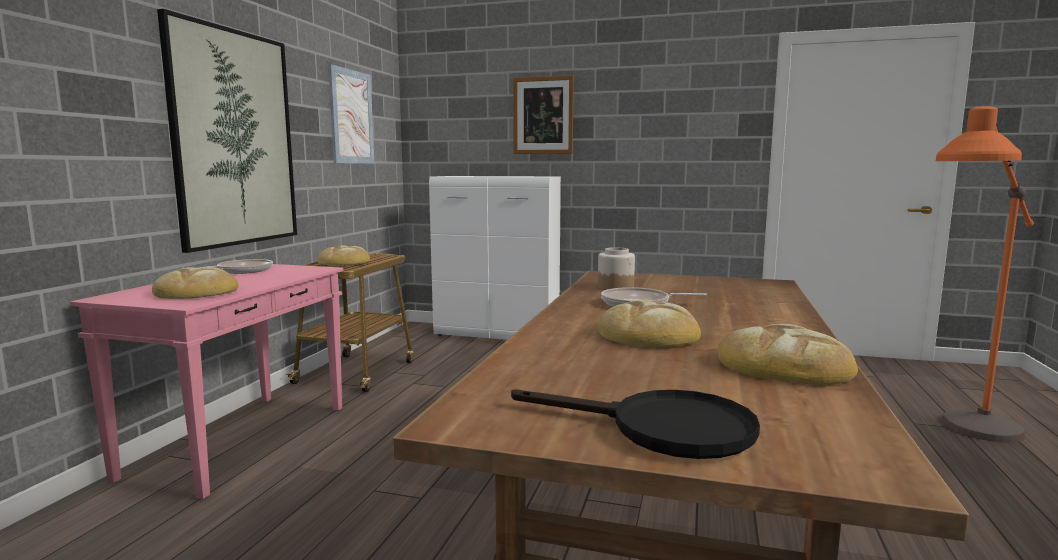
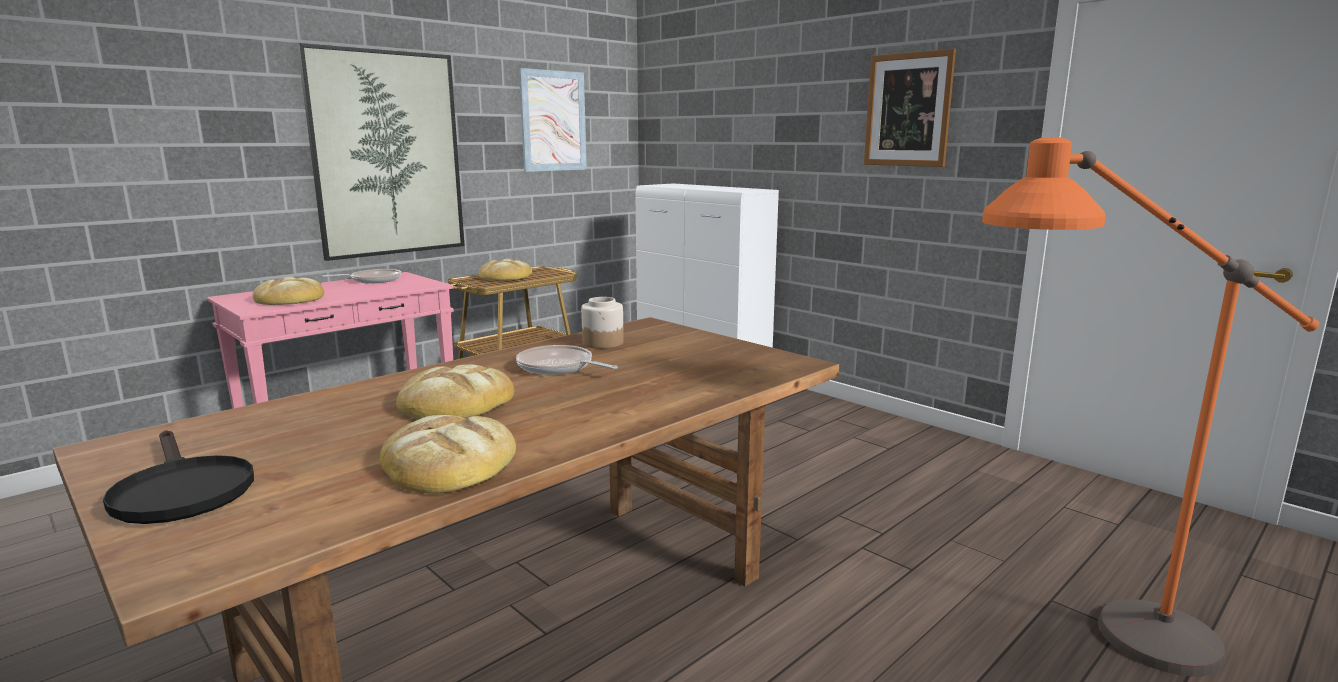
camera: 30 degrees right, 5 degrees up
picture [513,75,574,154] -> picture moved to [864,49,956,167]

